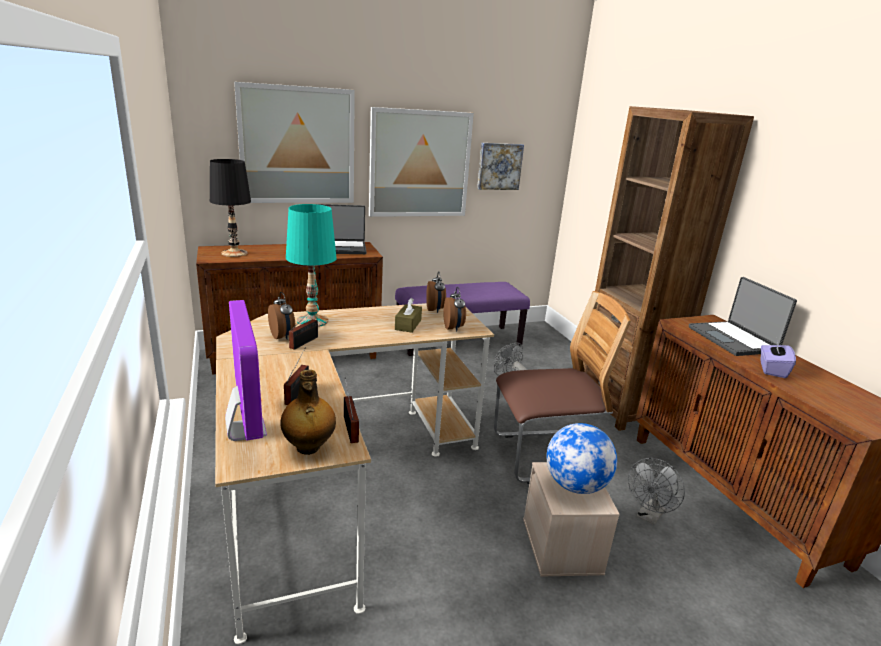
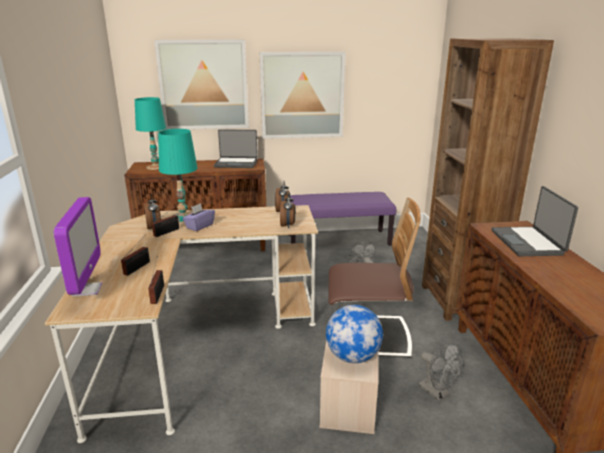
camera: 15 degrees right, 0 degrees up
black table lamp [210,159,251,257] -> turquoise table lamp [135,97,166,170]
bottle [280,370,336,455] -> none
brown tissue box [395,298,422,333] -> none
picture [477,143,524,190] -> none
grey fan [628,458,685,525] -> grey fan turned 90 degrees counterclockwise [419,343,464,401]
purple tissue box [760,342,796,378] -> purple tissue box moved to [183,203,215,231]

